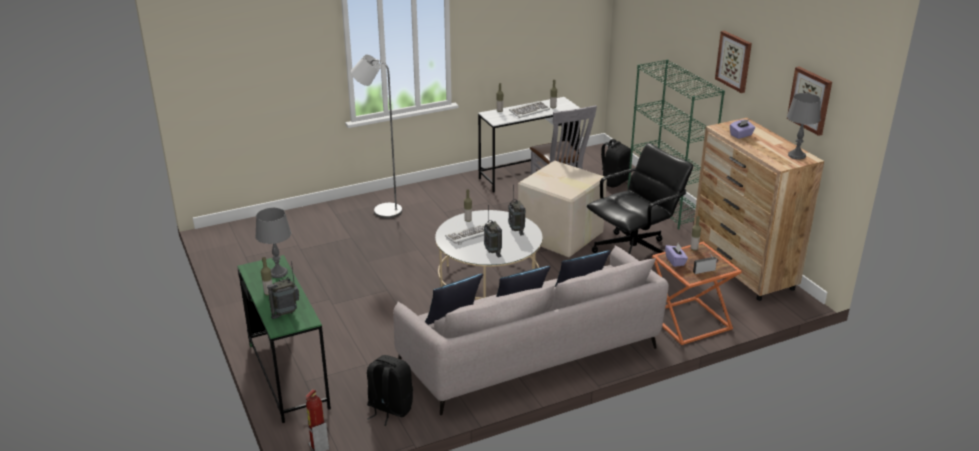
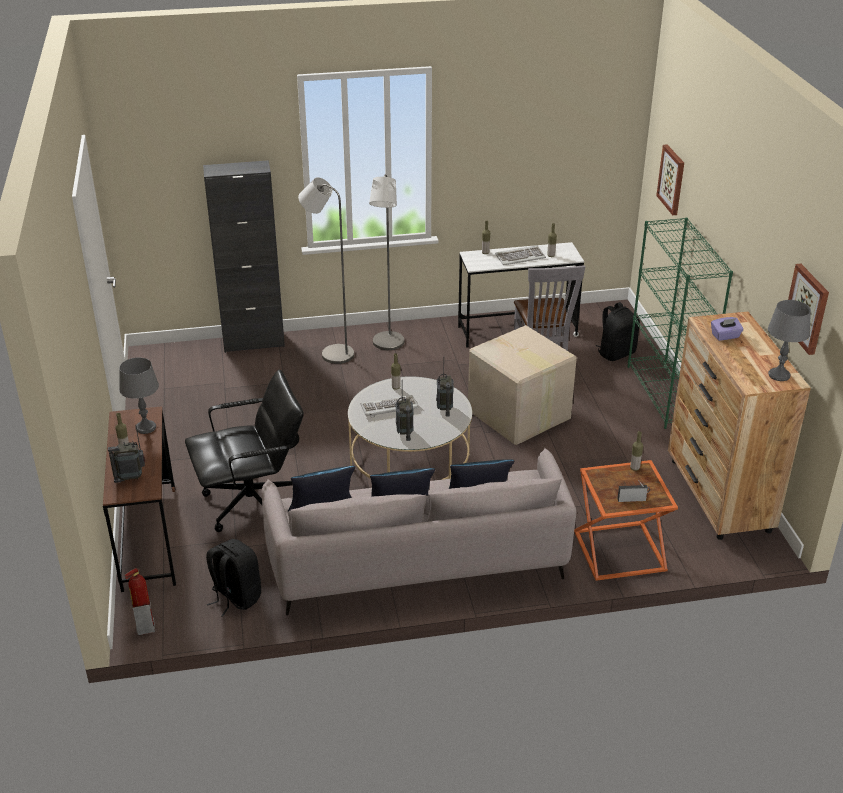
camera: 15 degrees right, 5 degrees up
green desk [237,255,331,423] -> brown desk [103,406,176,592]
black office chair [587,143,693,254] -> black office chair moved to [185,370,304,532]
purple tissue box [665,244,688,267] -> none
picture [715,31,752,93] -> picture moved to [656,144,684,215]
none -> black cabinet [203,160,285,353]
none -> grey floor lamp [369,175,404,350]

